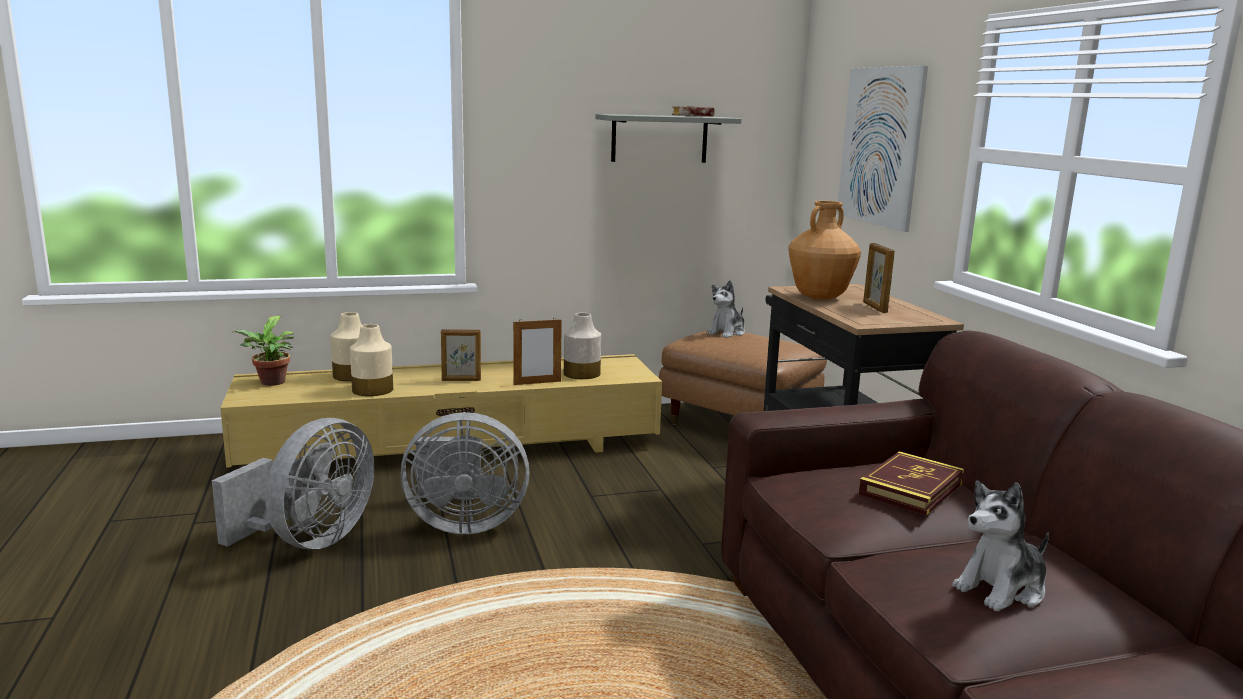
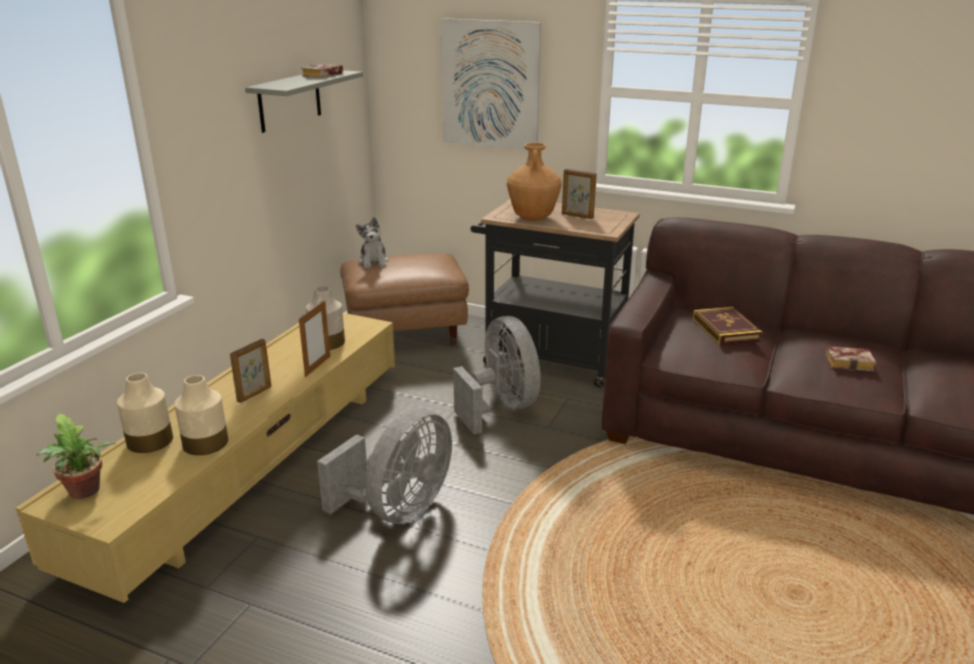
camera: 50 degrees left, 10 degrees up
grey fan [212,418,374,549] -> grey fan moved to [453,316,540,435]
plush toy [952,481,1049,611] -> book [825,346,876,371]

